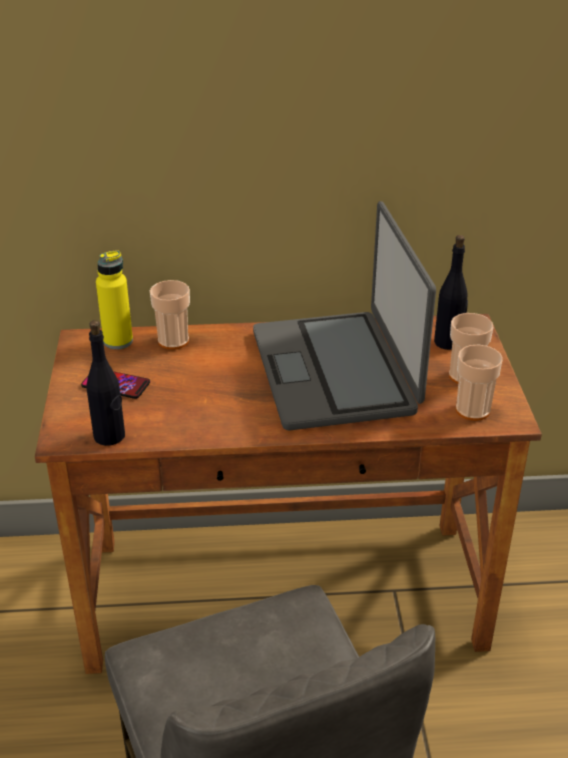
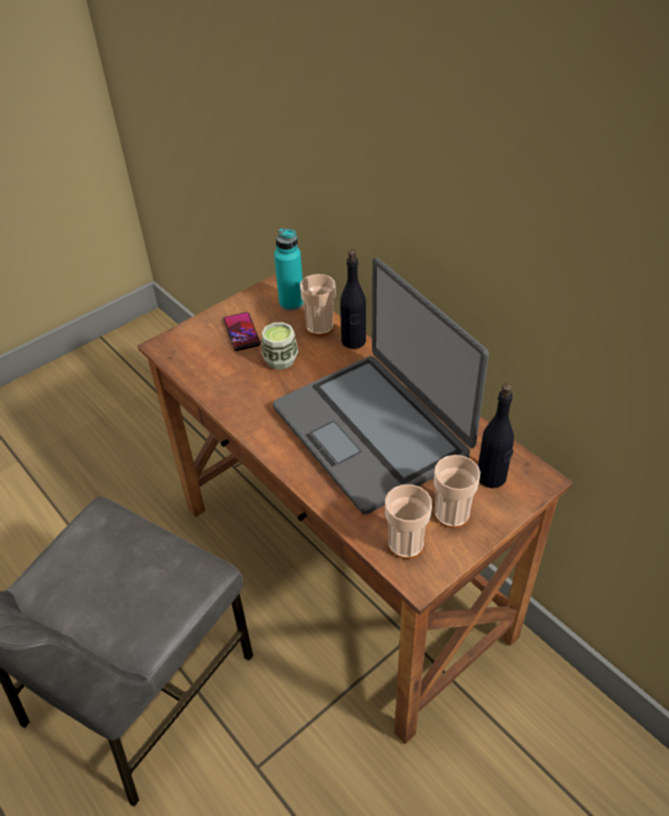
camera: 55 degrees right, 10 degrees up
black bottle [87,320,125,446] -> black bottle moved to [340,249,366,349]
yellow bottle [96,250,133,349] -> turquoise bottle [274,228,304,311]
laptop [253,201,436,430] -> laptop turned 75 degrees counterclockwise [273,258,489,514]
none -> cup [262,322,298,370]

